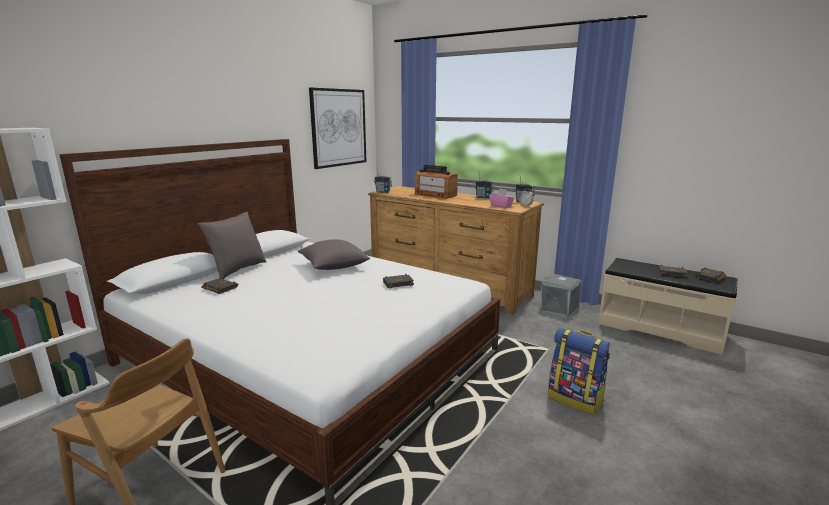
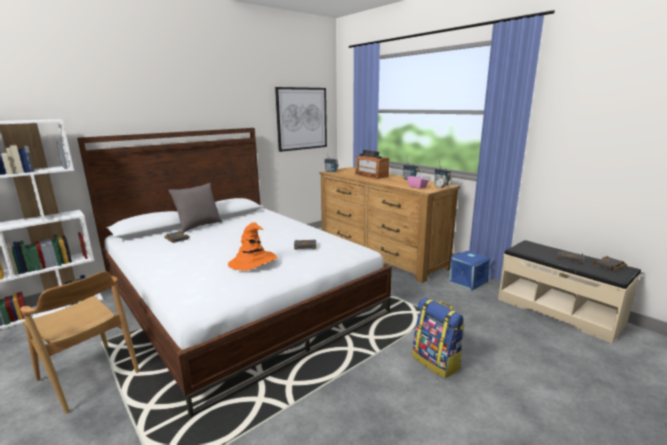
camera: 15 degrees right, 0 degrees up
grey pillow [298,239,370,270] -> none
grey storage box [539,274,582,318] -> blue storage box [449,251,491,291]
none -> orange hat [228,222,277,271]

